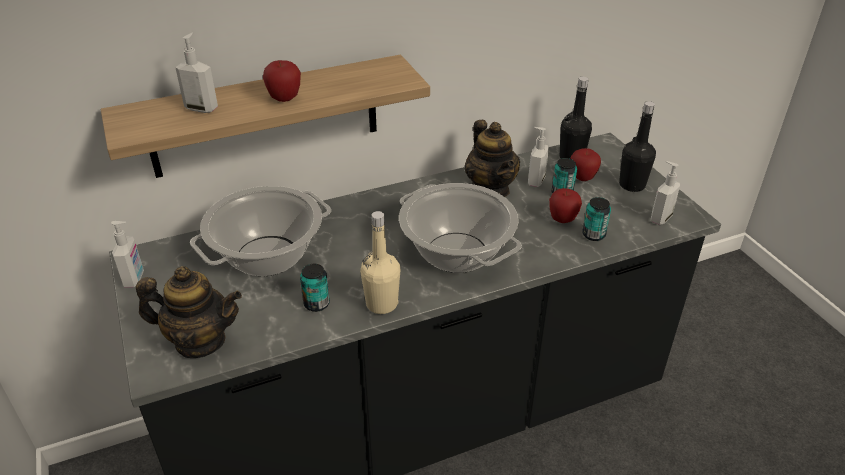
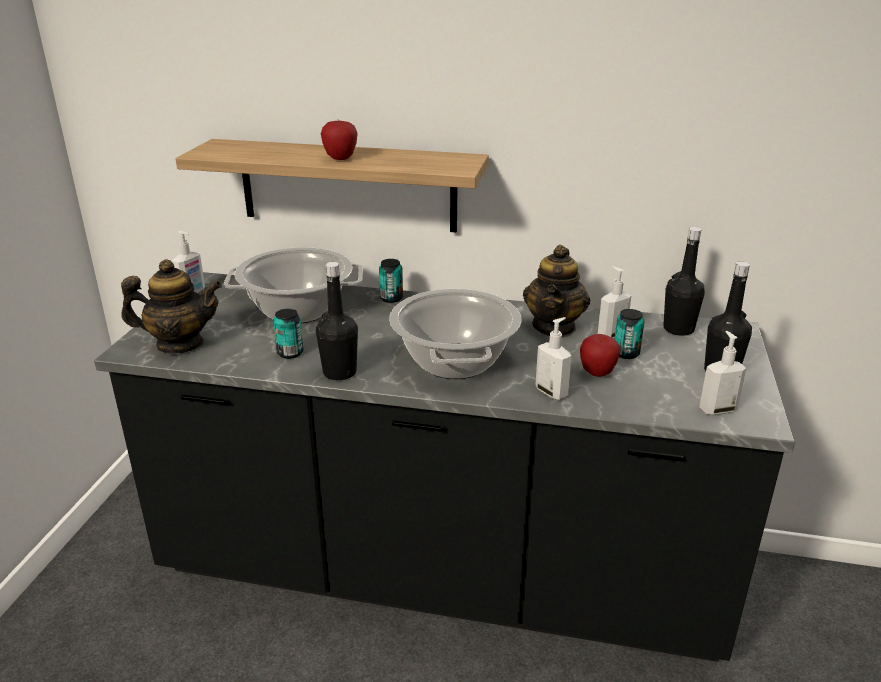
camera: 35 degrees right, 10 degrees down
teapot [136,266,242,358] -> teapot turned 45 degrees counterclockwise [121,259,222,354]
soap dispenser [175,33,218,113] -> soap dispenser moved to [535,317,572,400]
beige bottle [360,211,400,314] -> black bottle [316,262,358,380]
apple [570,148,601,181] -> none
can [582,197,611,241] -> can moved to [379,259,403,303]

